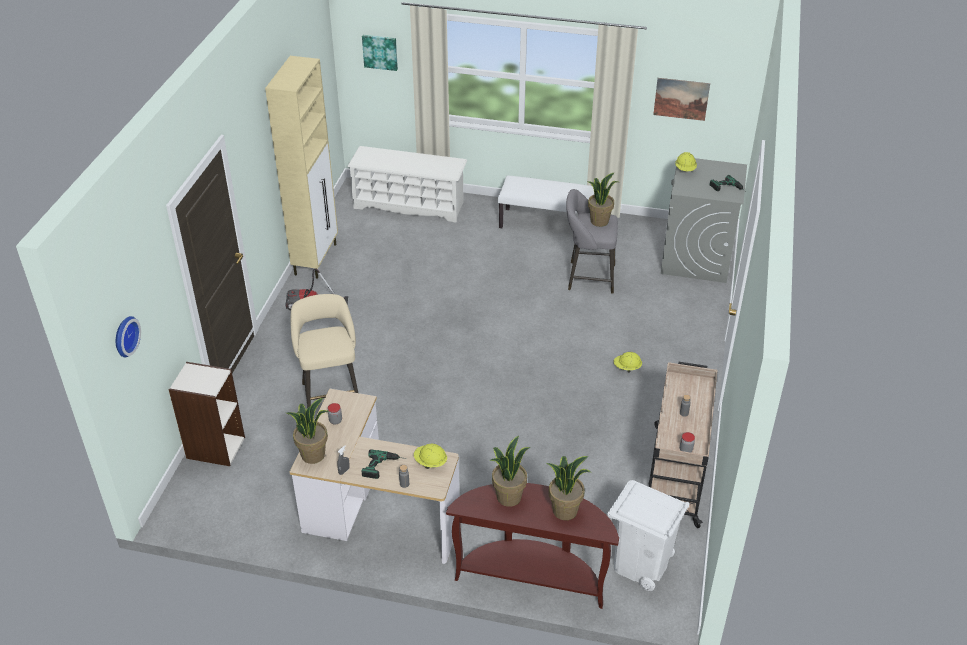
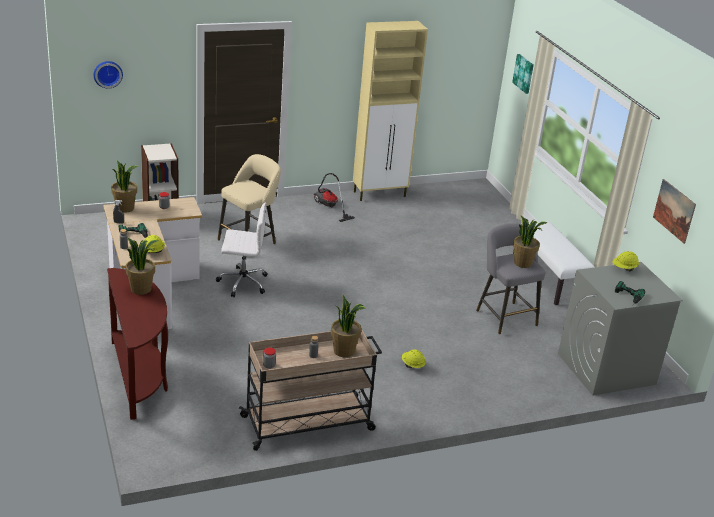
camera: 55 degrees right, 10 degrees down
white shoe rack [347,146,467,223] -> none
potted plant [547,456,591,520] -> potted plant moved to [331,295,366,357]
white trash can [607,480,690,591] -> none
none -> white office chair [216,202,268,297]

